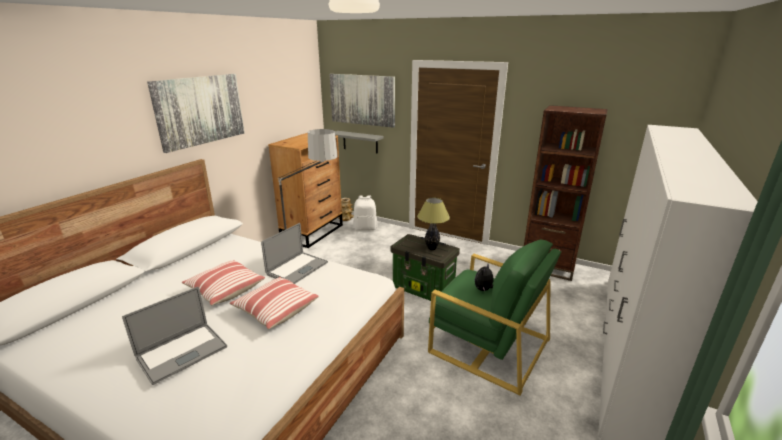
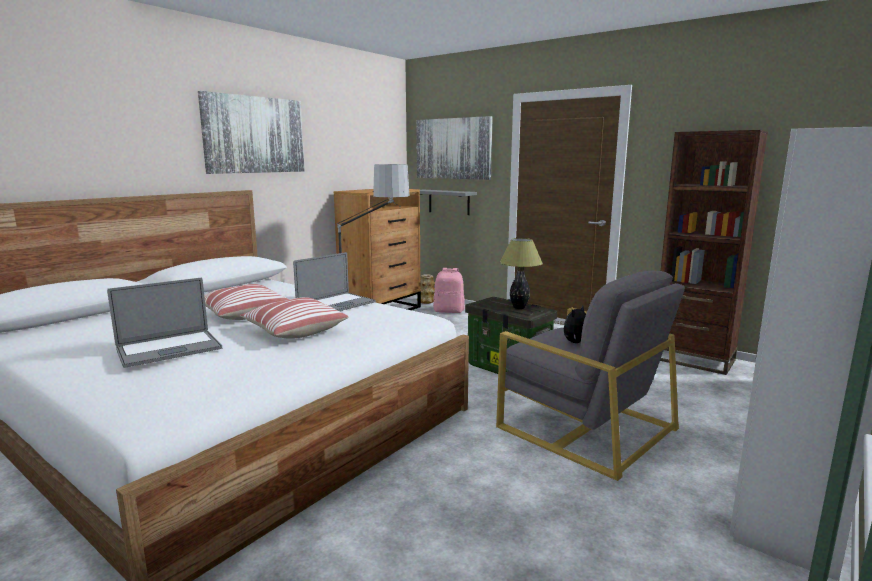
camera: 10 degrees right, 10 degrees down
white backpack [353,195,378,231] -> pink backpack [433,268,465,313]
green armchair [428,240,561,395] -> grey armchair [496,271,685,481]

